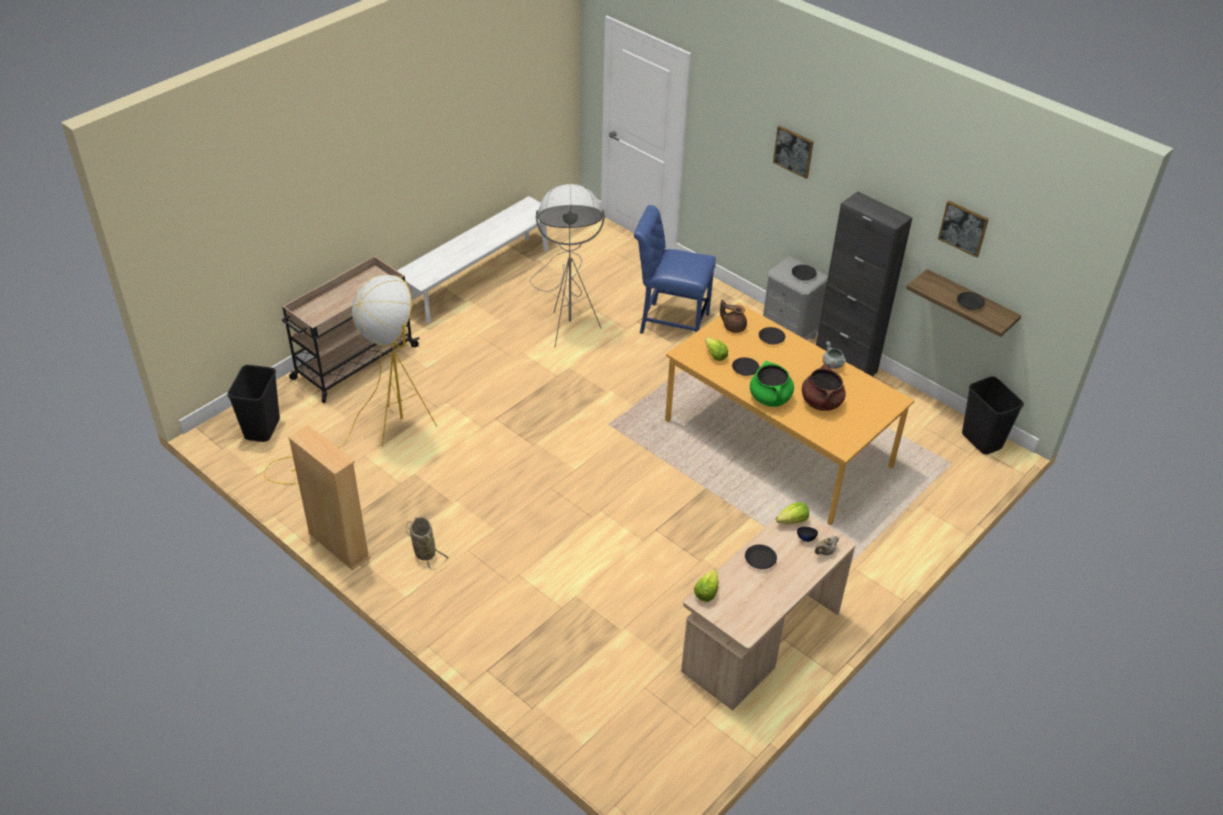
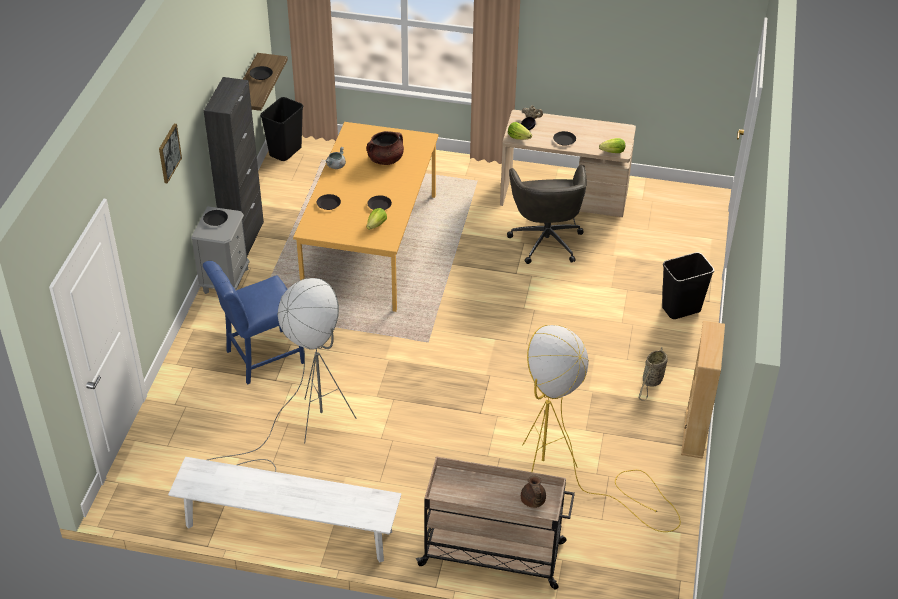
camera: 120 degrees left, 0 degrees up
black trash can [227,365,280,442] -> black trash can moved to [662,252,714,319]
blue chair [634,205,716,334] -> blue chair turned 75 degrees clockwise [203,261,304,385]
brown teapot [720,300,747,333] -> brown teapot moved to [521,476,546,508]
green cooking pot [750,361,794,407] -> none
picture [938,201,989,258] -> none
none -> grey office chair [507,165,586,264]

